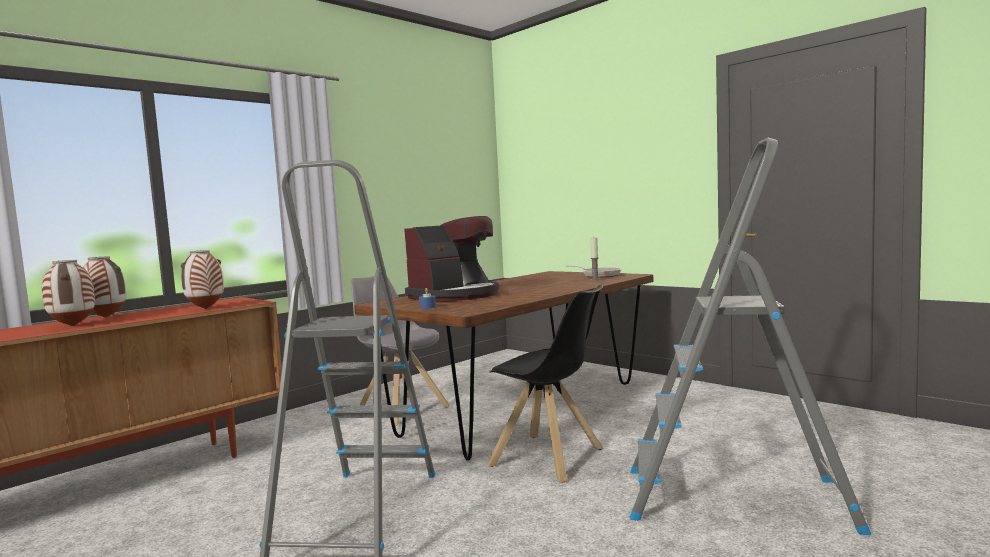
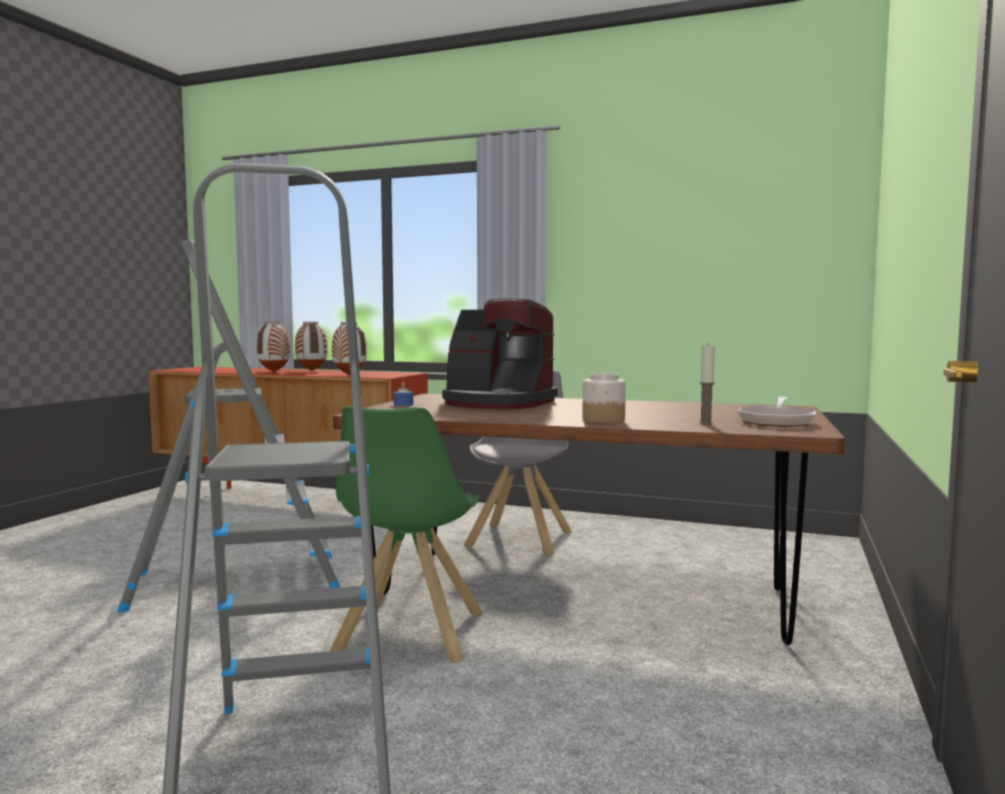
camera: 65 degrees right, 0 degrees up
black chair [487,285,604,482] -> green chair [330,406,483,663]
none -> jar [582,373,626,423]

